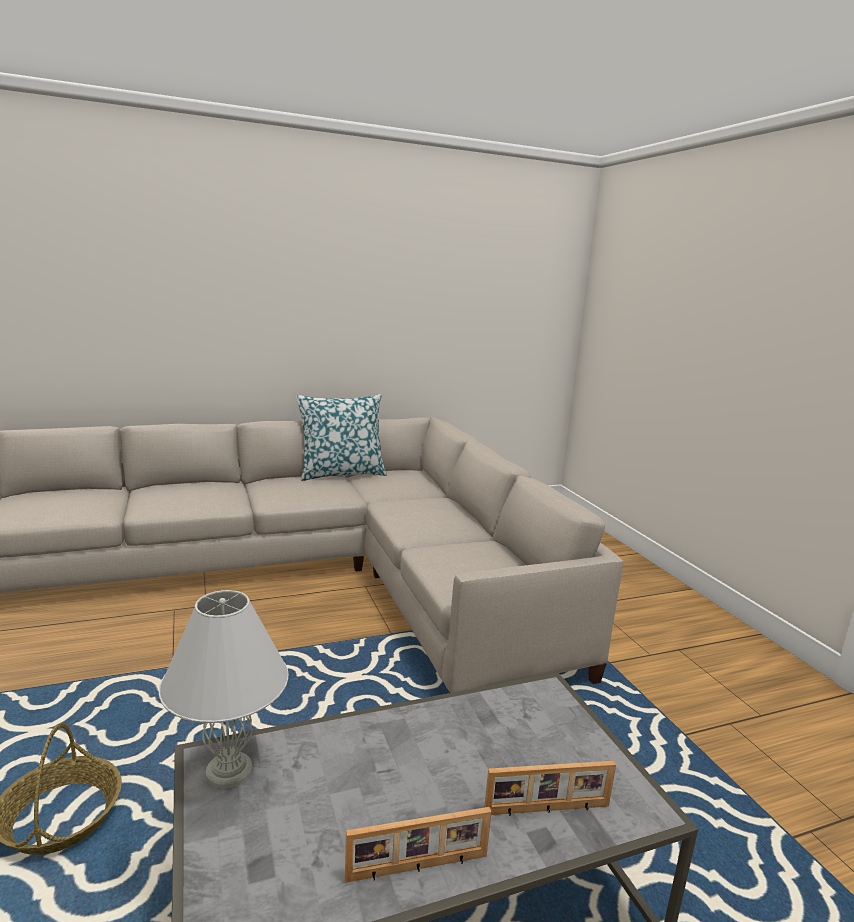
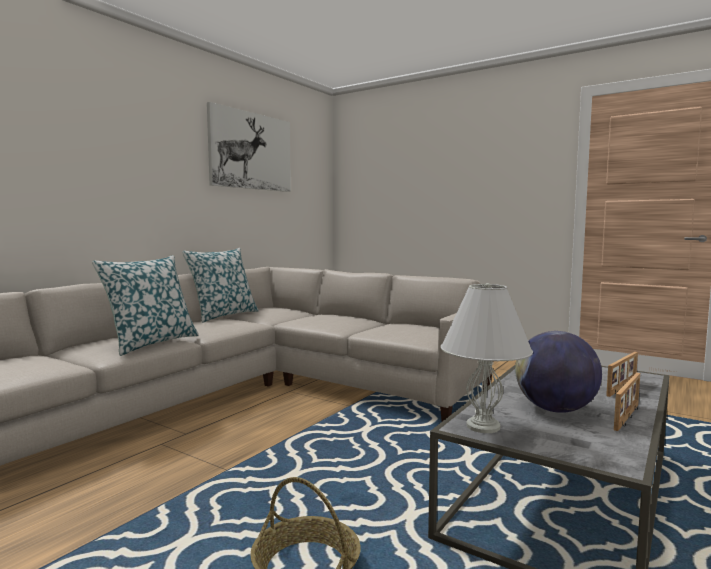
camera: 35 degrees left, 10 degrees down
none -> pillow [92,255,199,356]
none -> picture [207,102,291,192]
none -> globe [515,331,602,413]

